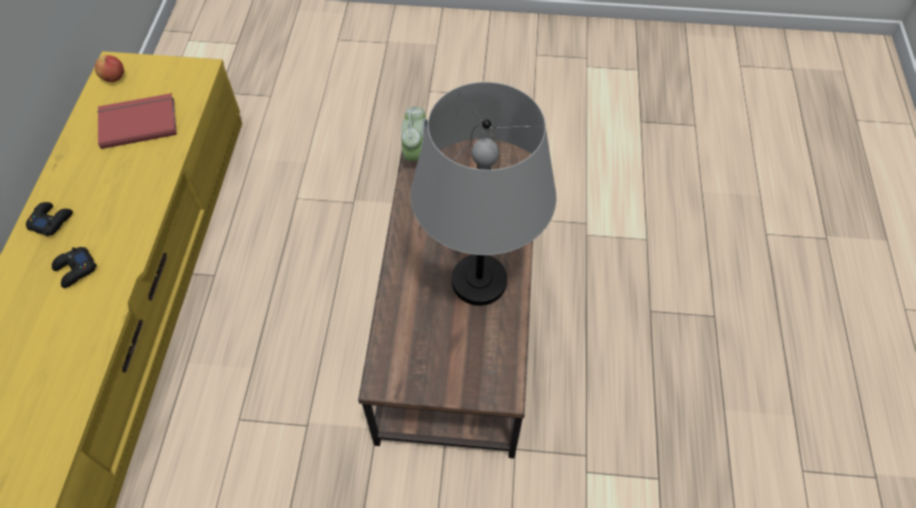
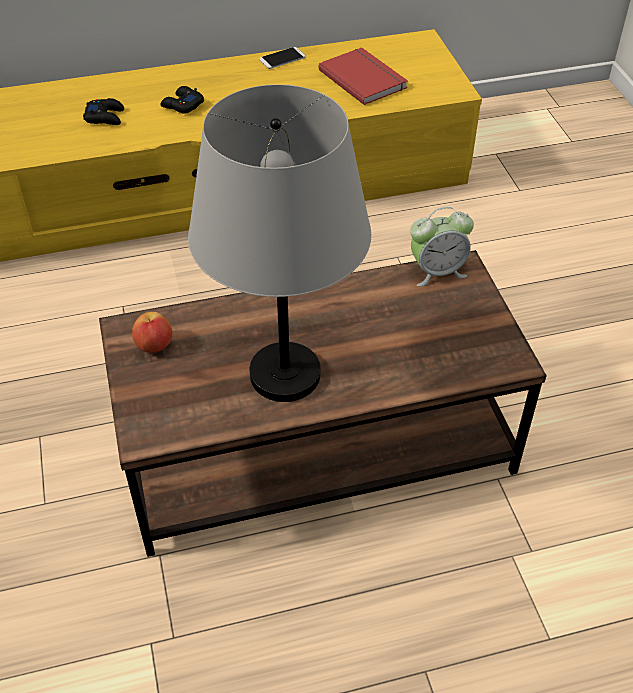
camera: 70 degrees right, 10 degrees down
black game controller [26,202,73,236] -> black game controller moved to [83,98,124,125]
apple [95,55,124,82] -> apple moved to [132,312,172,353]
none -> phone [259,47,306,69]

